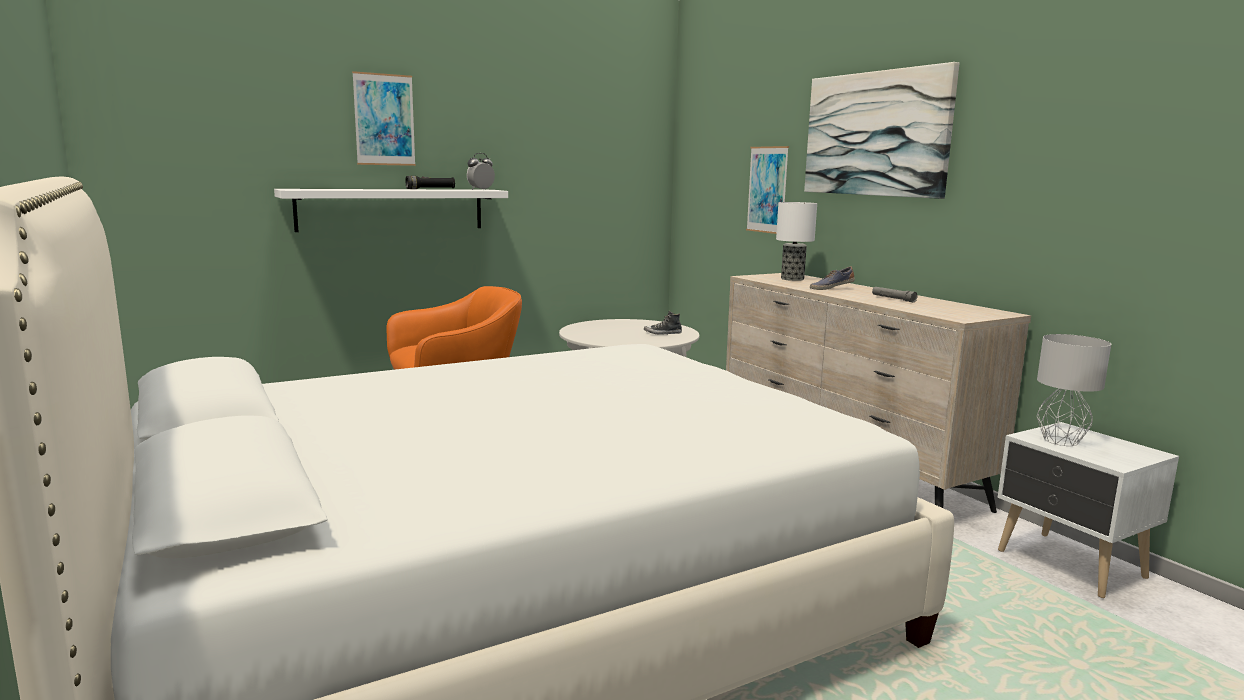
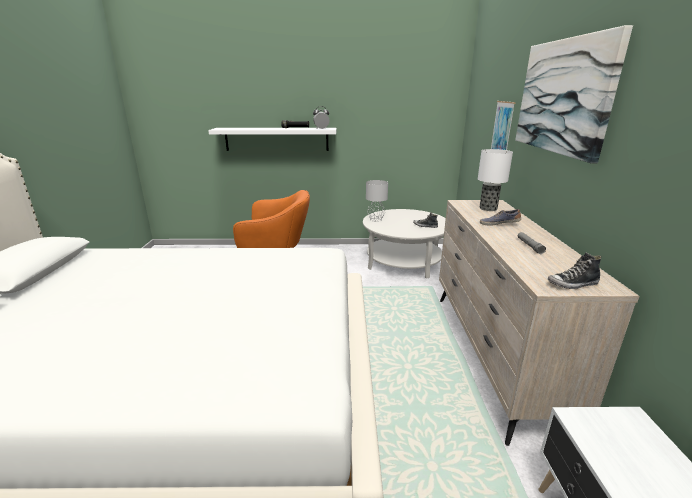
camera: 30 degrees right, 10 degrees up
picture [352,71,416,166] -> none
grey table lamp [1037,334,1111,446] -> grey table lamp moved to [366,180,388,222]
none -> shoe [548,253,601,289]

